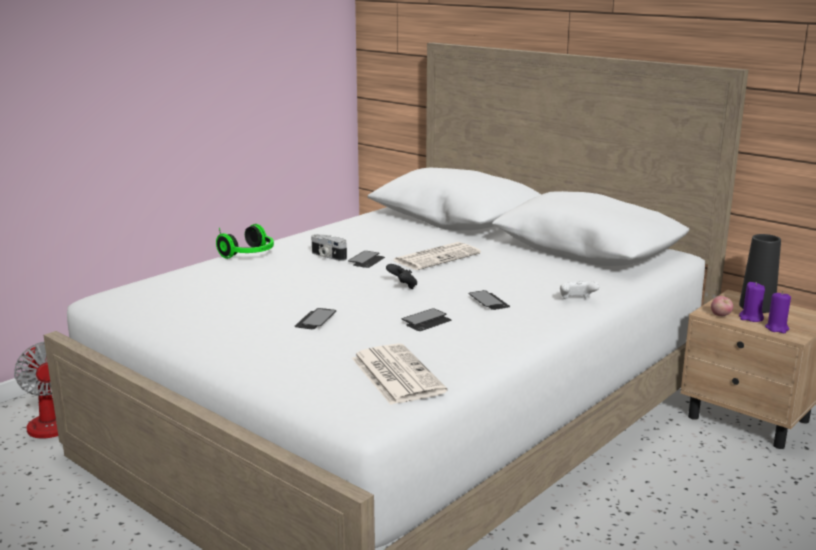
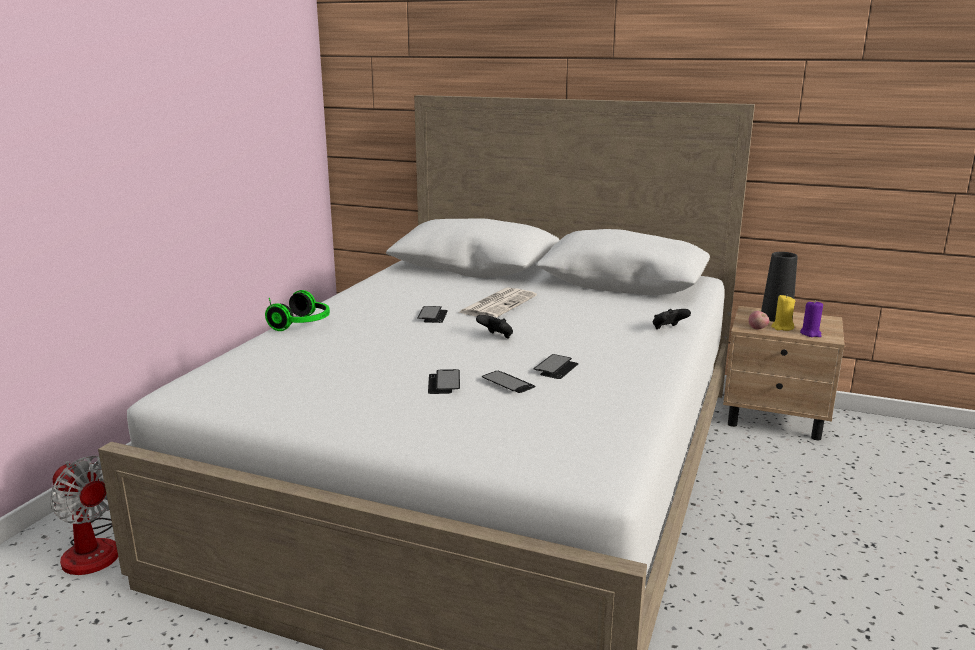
camera: 20 degrees left, 0 degrees up
camera [311,234,347,261] -> none
newspaper [352,343,448,405] -> none
phone [468,290,510,310] -> phone moved to [482,371,535,393]
white game controller [560,280,600,299] -> black game controller [653,309,691,329]
purple candle [739,282,765,322] -> yellow candle [771,295,795,331]

